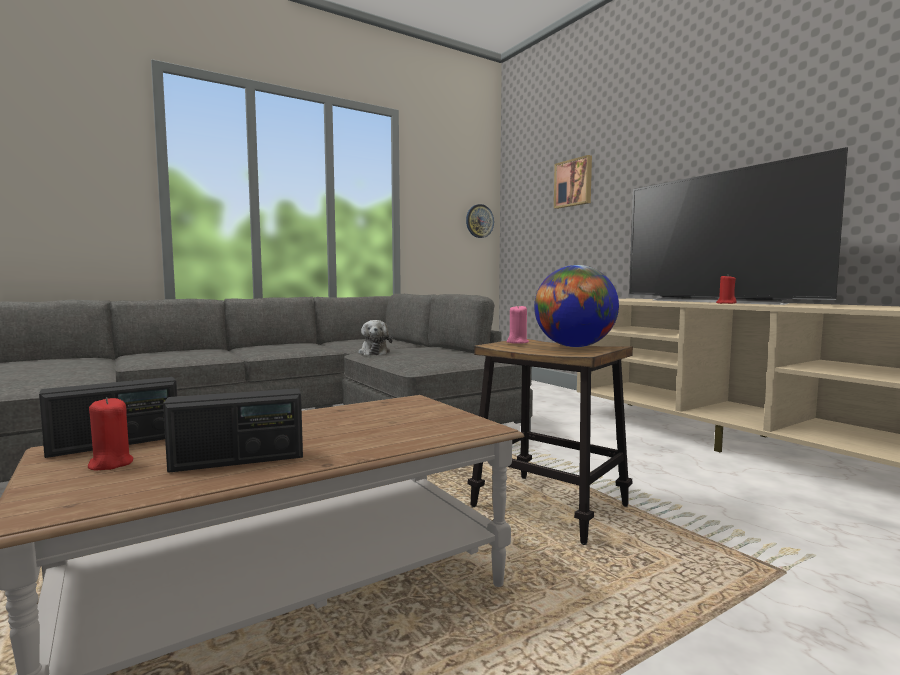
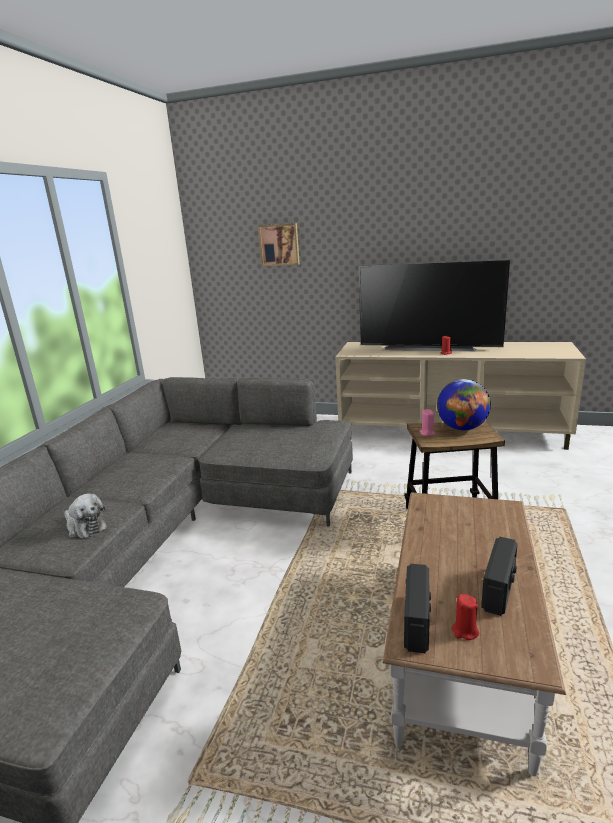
camera: 40 degrees left, 15 degrees up
plush toy [358,320,393,355] -> plush toy moved to [65,493,107,538]
wall clock [466,204,494,238] -> none

